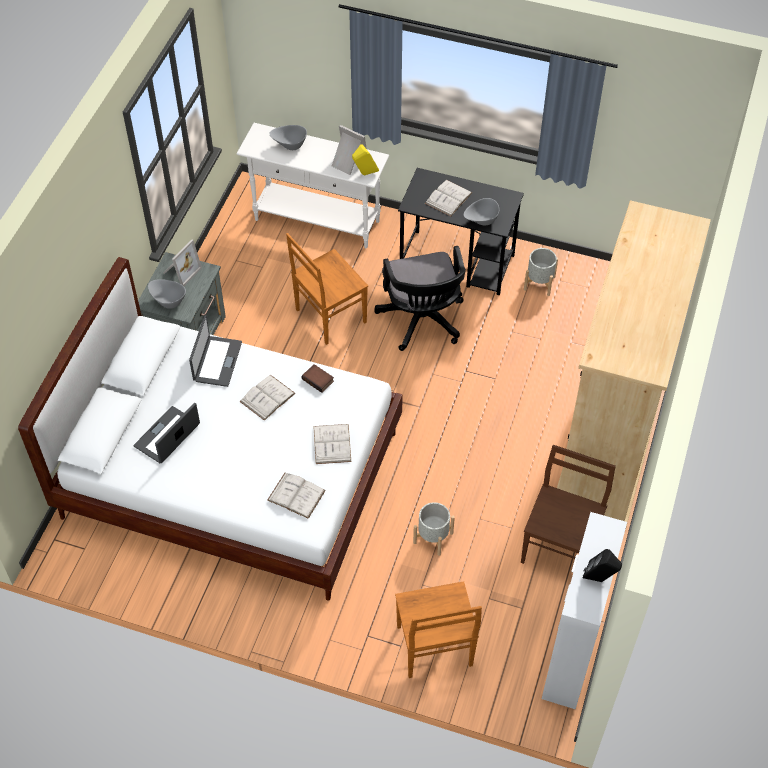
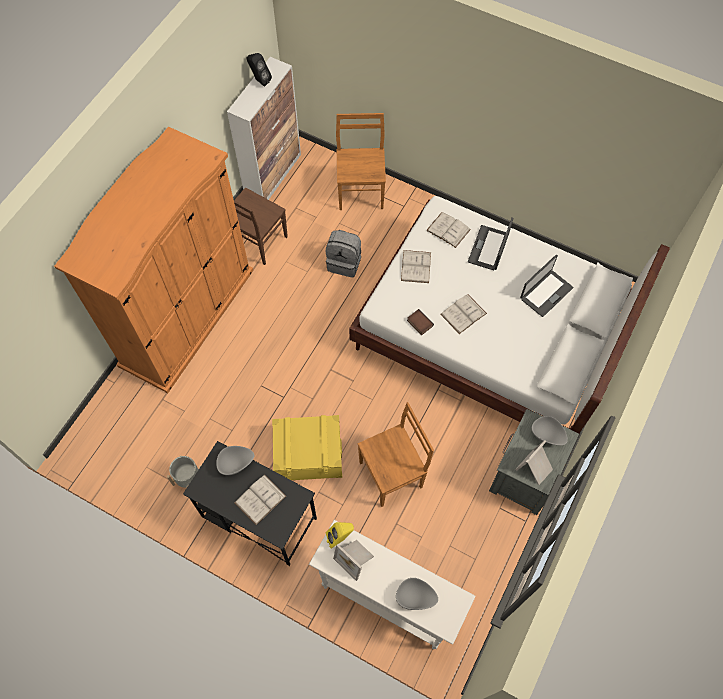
camera: 170 degrees left, 10 degrees up
laptop [189,315,242,387] -> laptop moved to [468,217,513,270]
black office chair [374,246,466,351] -> yellow storage box [272,415,342,480]
grey planter [413,502,455,556] -> grey backpack [326,230,361,277]
beige wardrobe [557,200,711,530] -> orange wardrobe [54,127,253,393]

